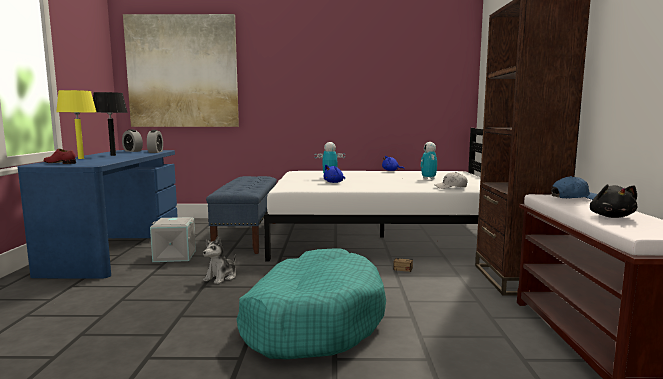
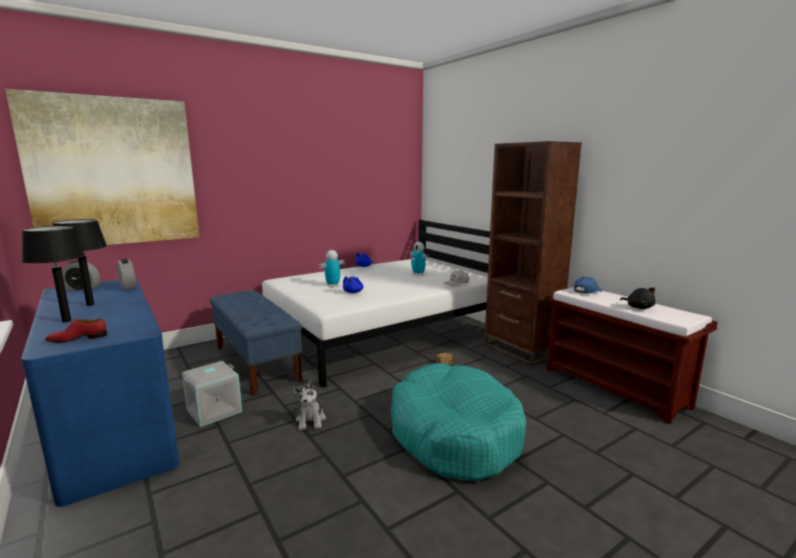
camera: 35 degrees left, 5 degrees up
yellow table lamp [56,90,96,159] -> black table lamp [22,225,85,322]

